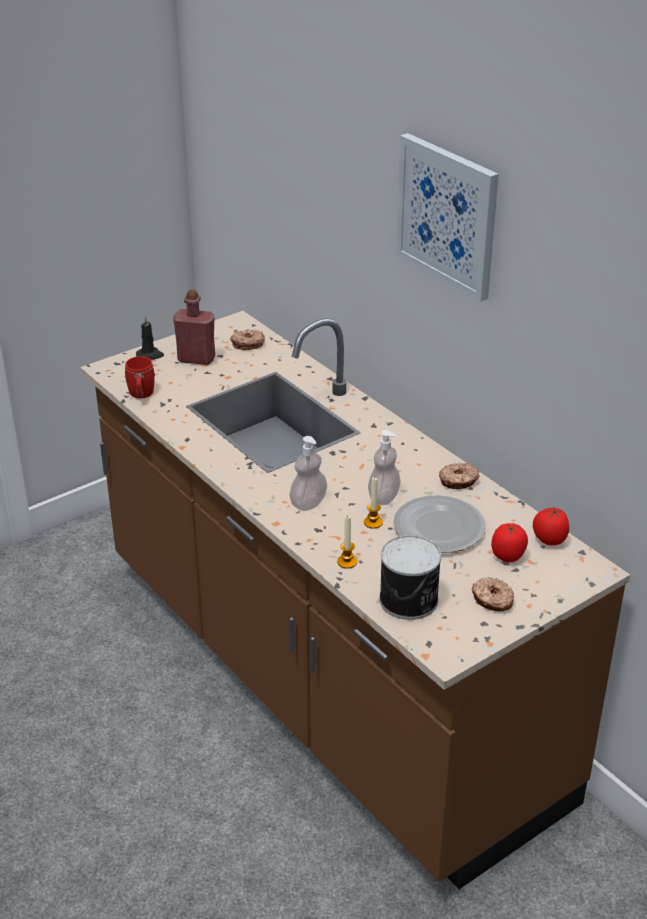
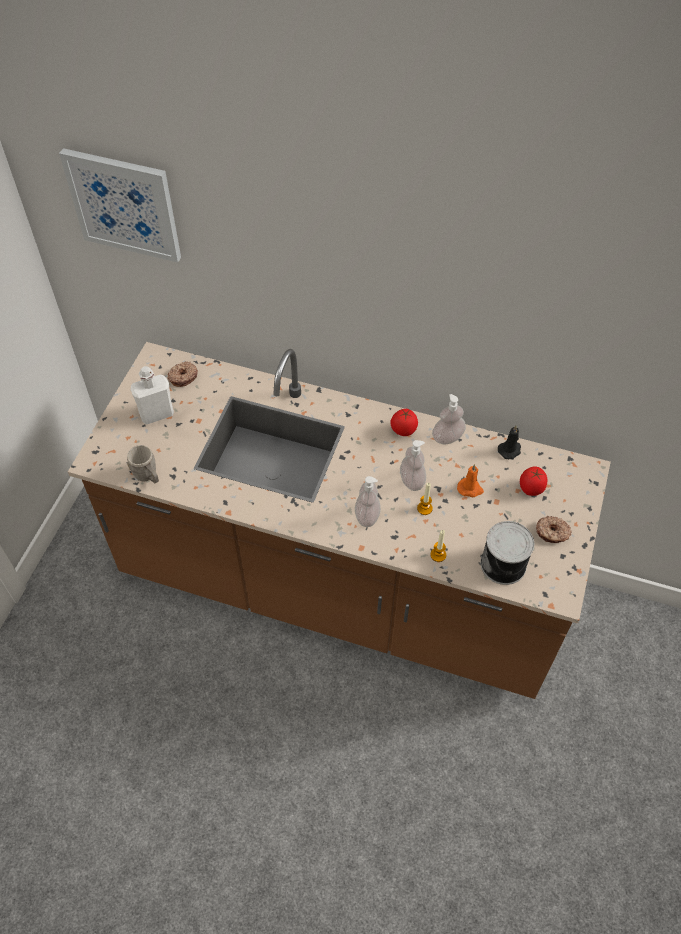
camera: 35 degrees left, 20 degrees up
red mug [125,356,155,398] -> grey mug [127,445,159,483]
black candle [136,316,164,360] -> black candle moved to [498,425,521,459]
red bottle [173,290,215,365] -> white bottle [131,366,174,424]
plate [393,495,486,553] -> orange candle [457,464,484,497]
picture [396,133,499,302] -> picture moved to [59,148,181,263]
donut [439,463,480,490] -> soap dispenser [432,394,466,444]
tomato [533,508,569,546] -> tomato moved to [390,409,418,436]

